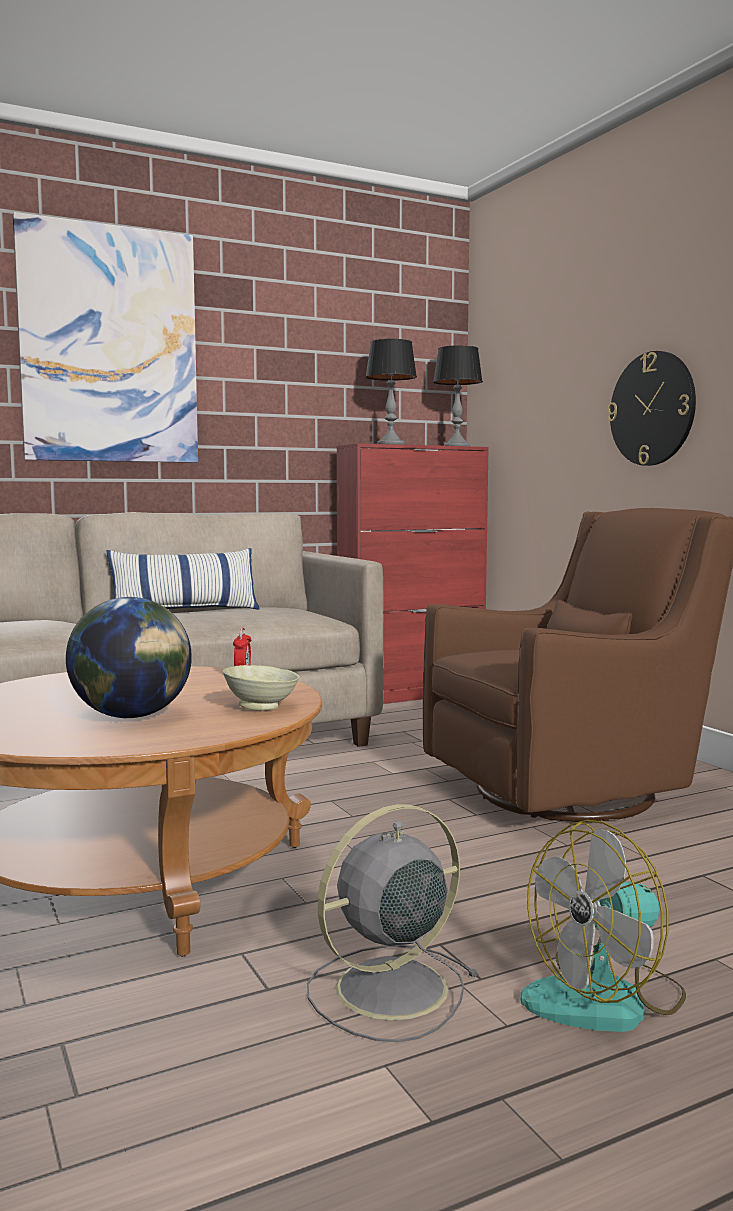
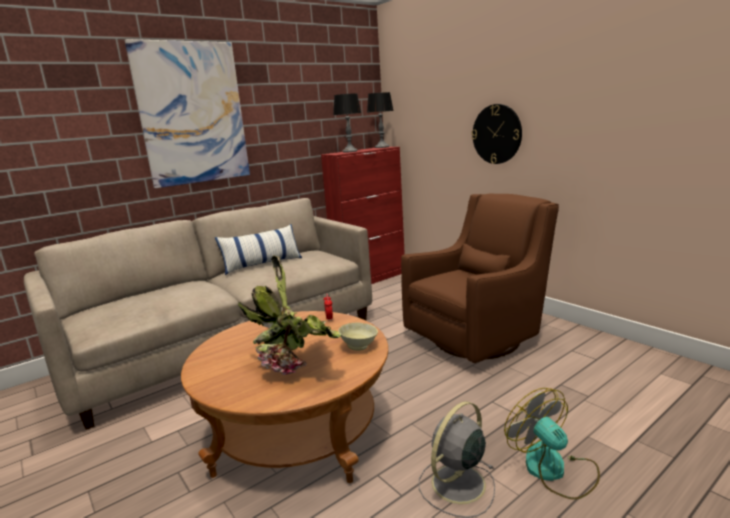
camera: 10 degrees left, 10 degrees up
globe [66,597,192,718] -> potted plant [238,255,342,375]
fan [520,820,686,1032] -> fan turned 105 degrees clockwise [504,388,600,500]

